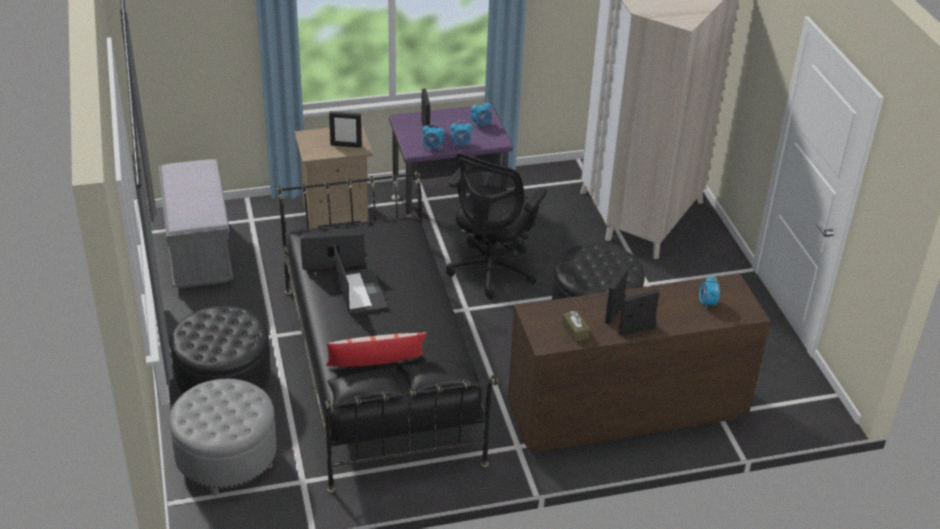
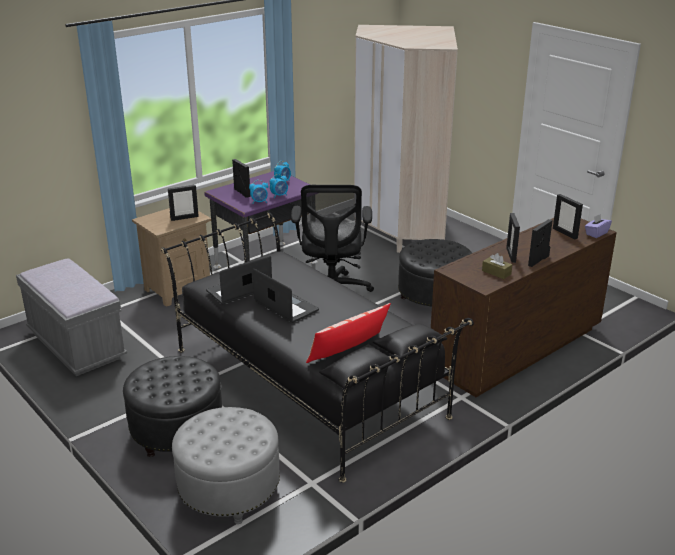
camera: 25 degrees left, 10 degrees down
alarm clock [699,275,720,309] -> picture frame [553,194,583,239]
none -> purple tissue box [585,214,612,238]

